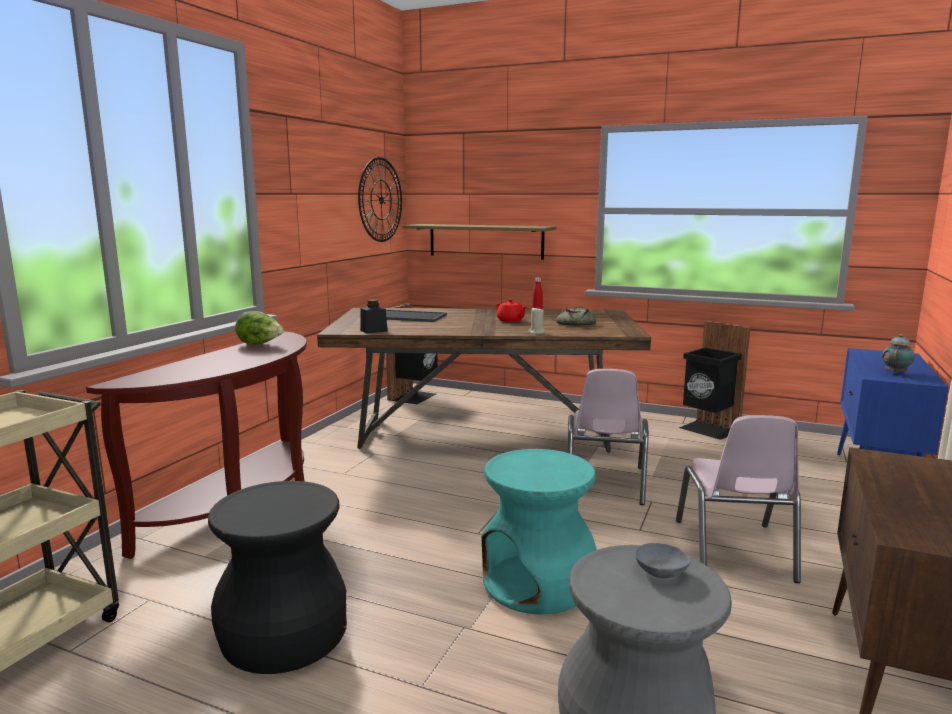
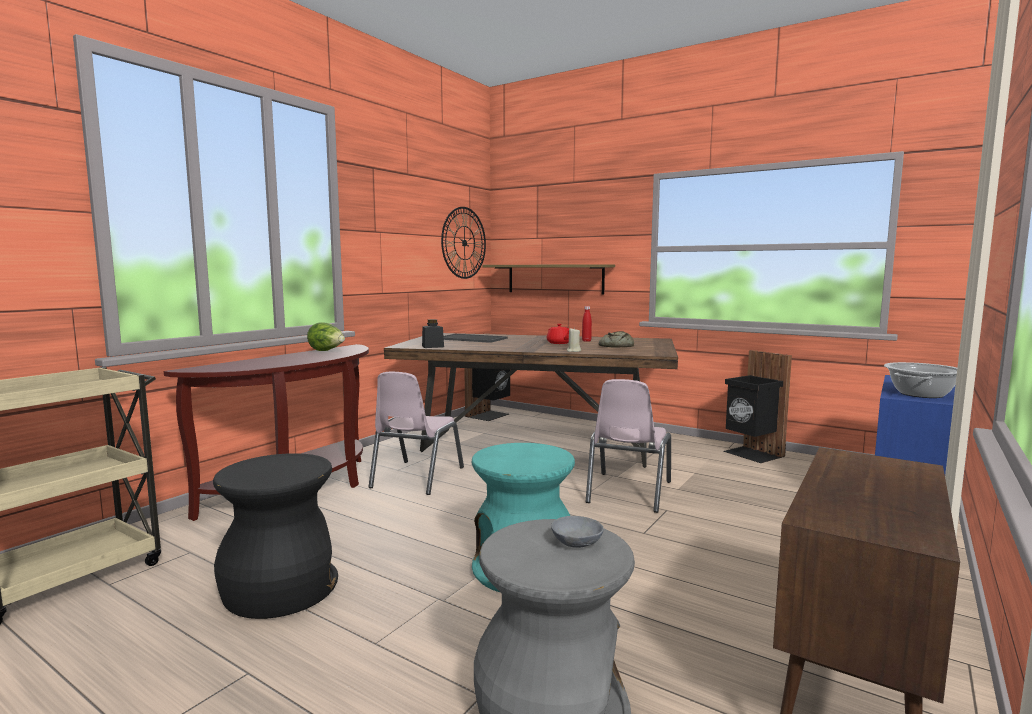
camera: 10 degrees right, 5 degrees down
pink chair [676,415,801,583] -> pink chair moved to [368,372,464,495]
teapot [882,334,915,374] -> cooking pot [884,362,957,398]

